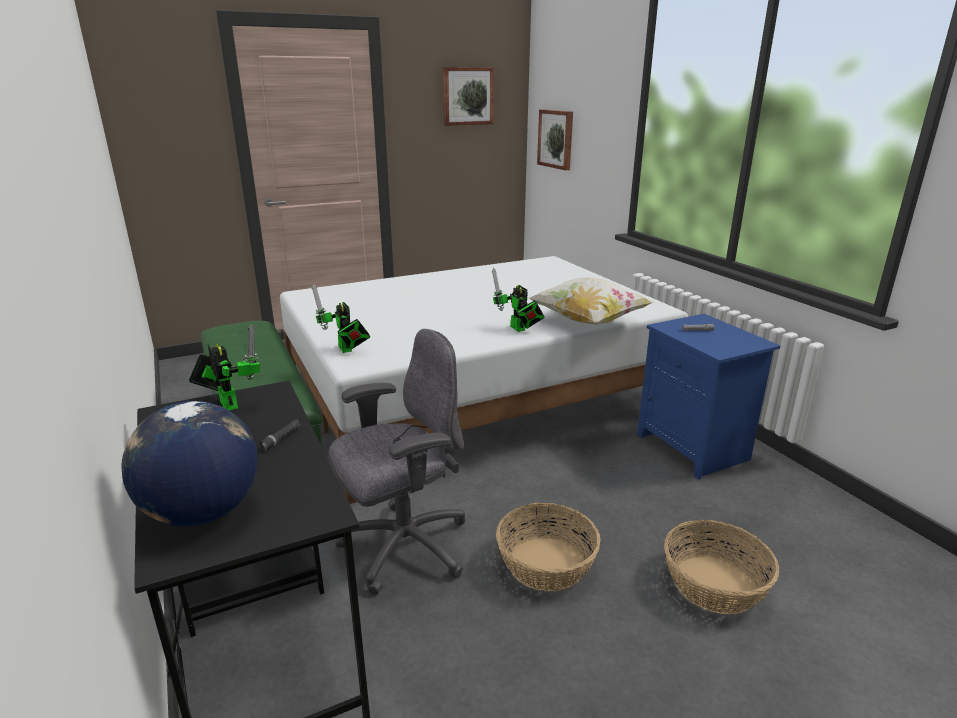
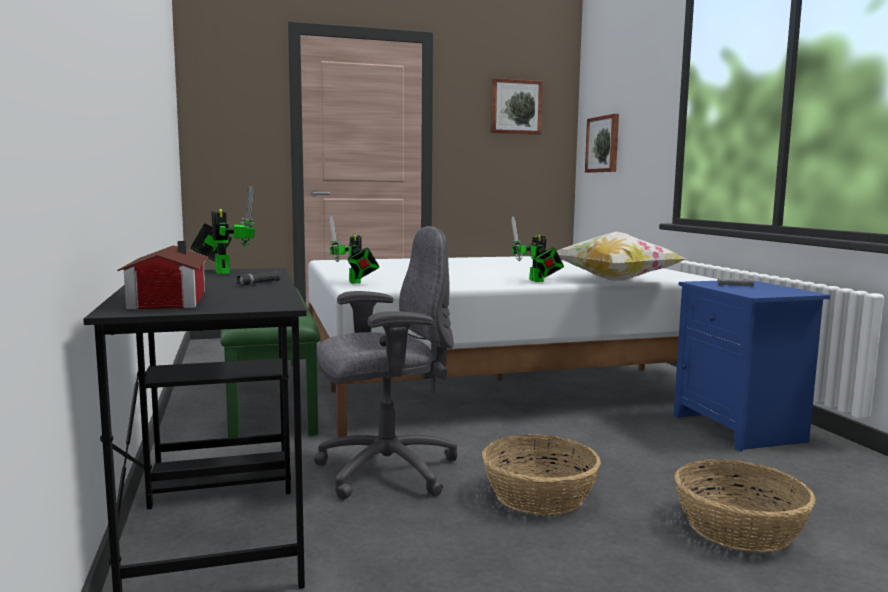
camera: 10 degrees right, 15 degrees down
globe [121,401,257,527] -> toy house [117,241,209,310]

